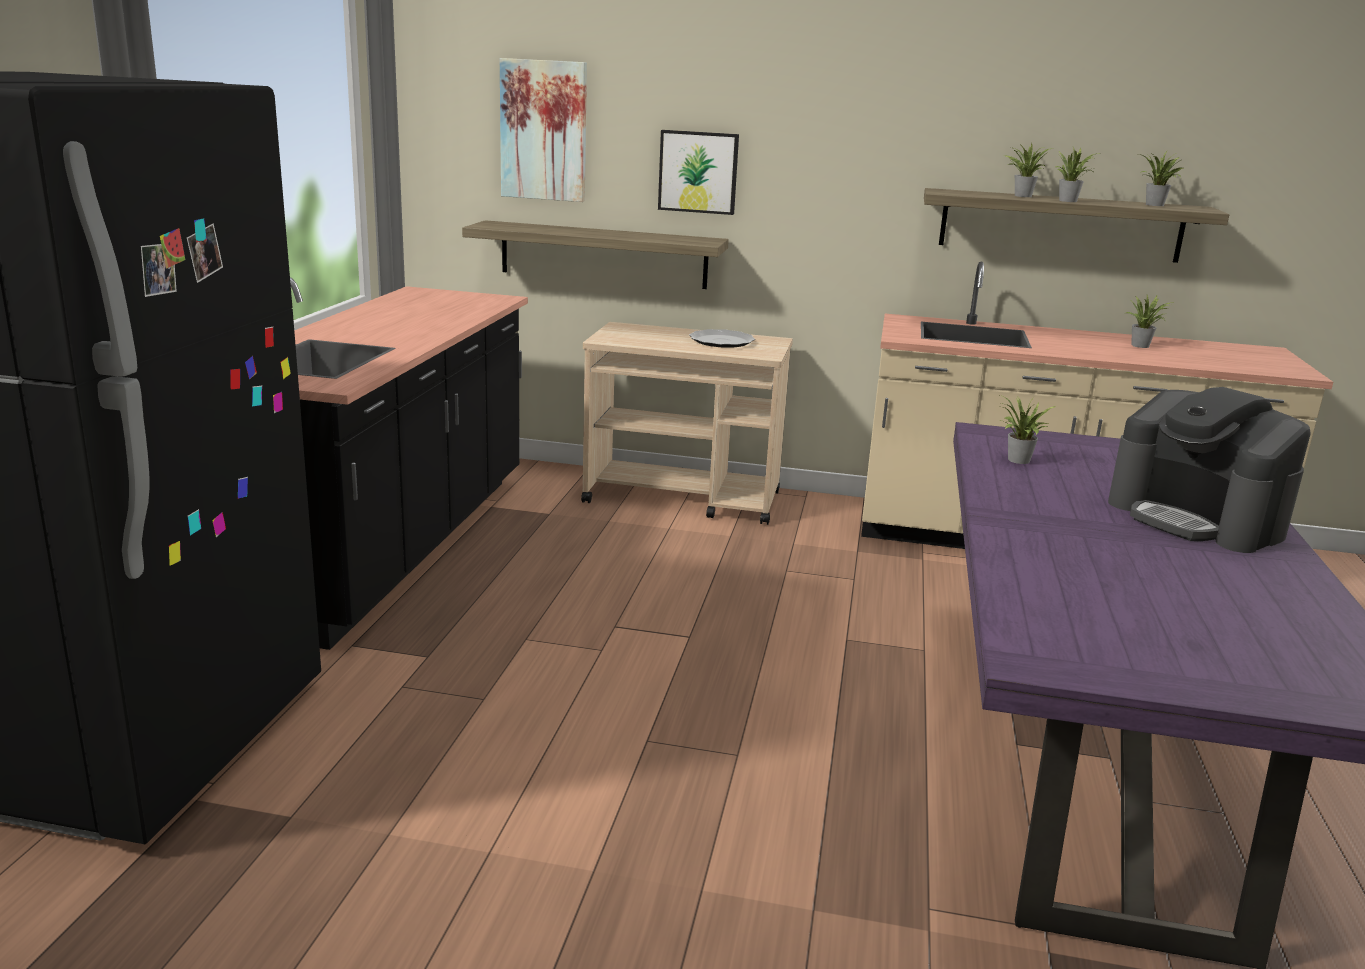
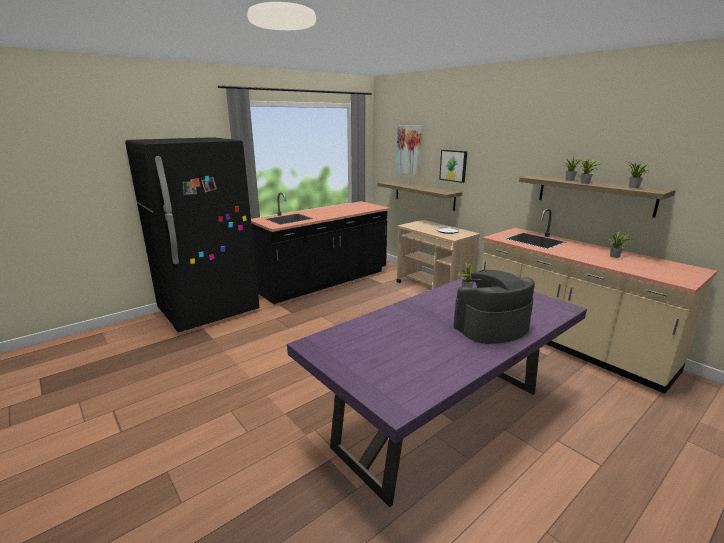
camera: 40 degrees right, 0 degrees up
coffee machine [1108,387,1311,553] -> coffee machine turned 60 degrees clockwise [454,270,535,344]

